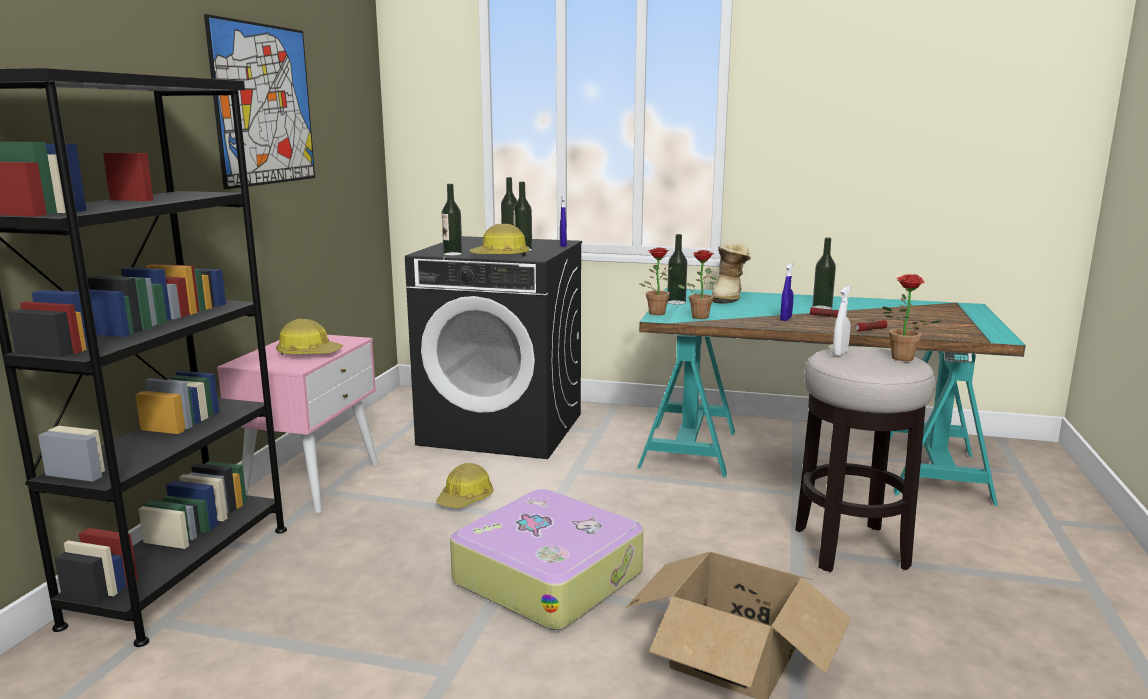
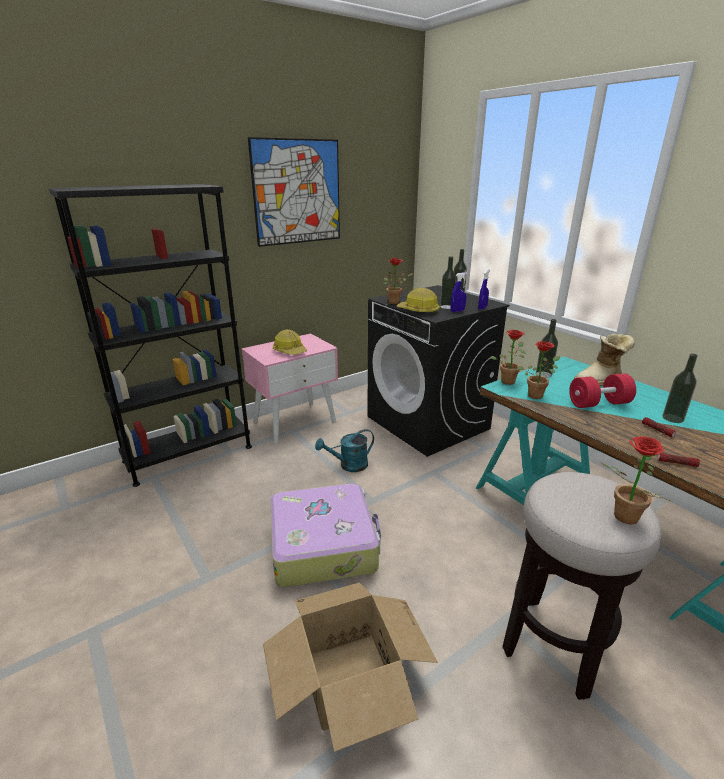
camera: 40 degrees right, 10 degrees up
hard hat [436,463,493,508] -> turquoise watering can [315,429,374,472]
bottle [442,184,462,256] -> potted plant [384,258,413,304]
blue spray bottle [780,263,793,321] -> blue spray bottle moved to [451,272,467,312]
white spray bottle [833,286,851,356] -> none
none -> red dumbbell [569,373,636,408]

